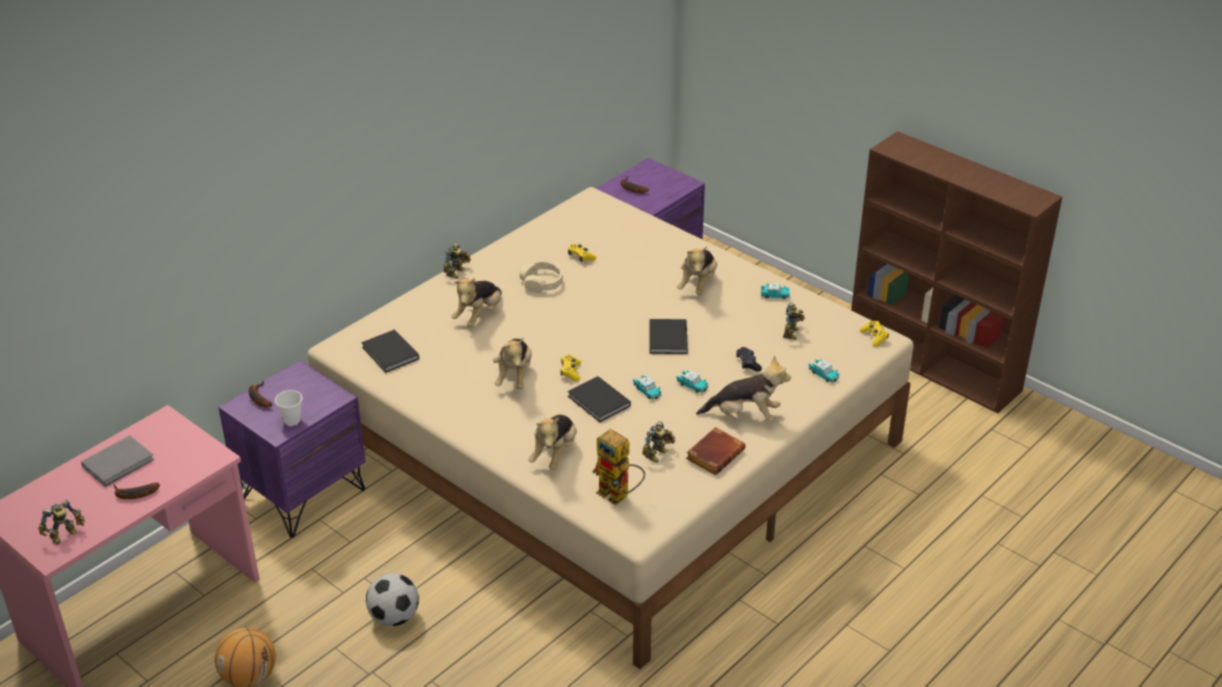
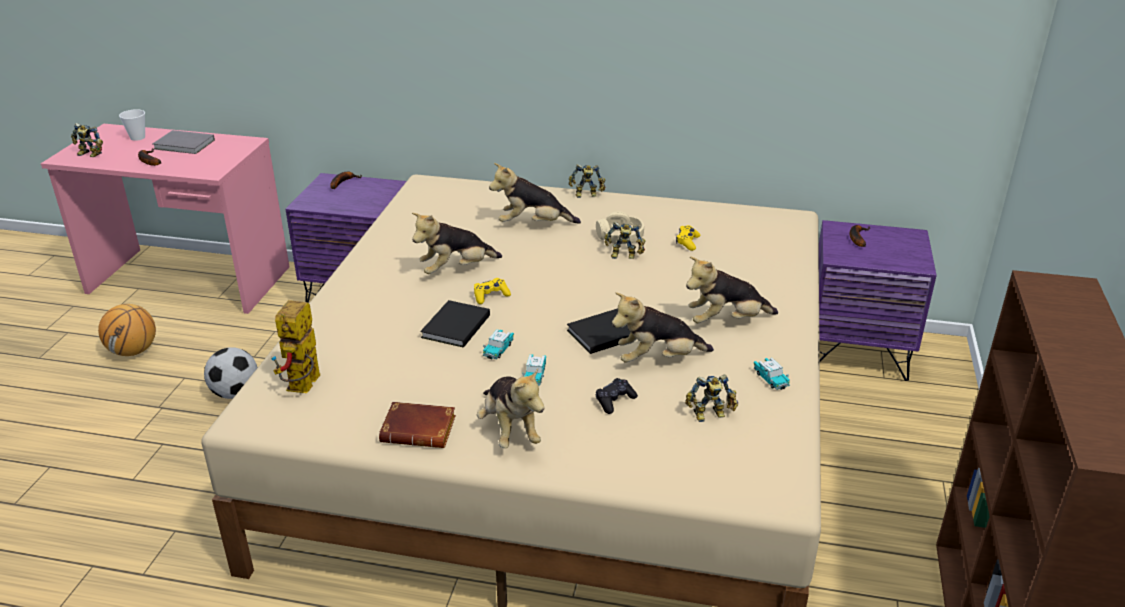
camera: 60 degrees right, 5 degrees down
cup [275,390,303,426] -> cup moved to [119,109,145,141]
black book [361,329,419,372] -> none
plush toy [529,415,577,470] -> plush toy moved to [612,292,714,363]
toy robot [642,421,675,463] -> toy robot moved to [604,222,645,259]
toy car [808,359,840,383] -> none
yellow game controller [860,321,889,347] -> none

